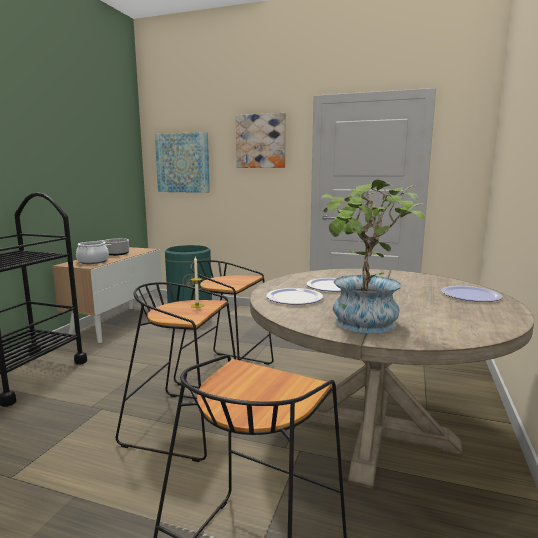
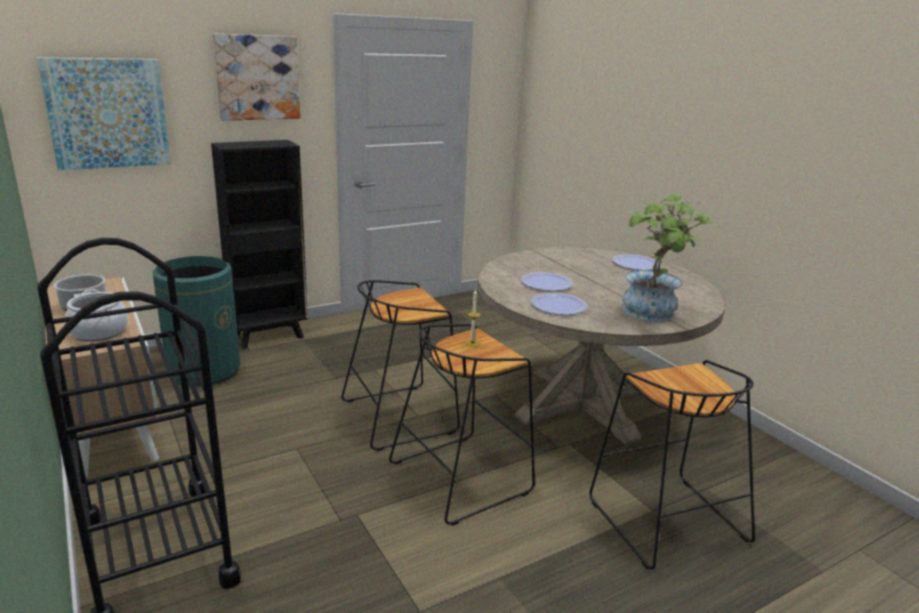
camera: 50 degrees left, 10 degrees up
none -> black bookcase [211,140,308,349]

